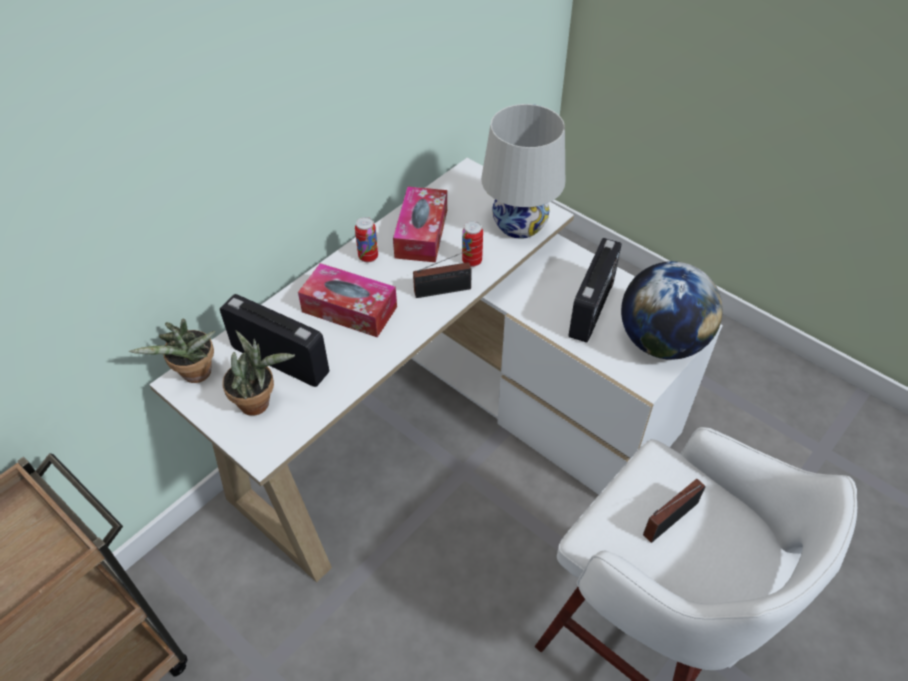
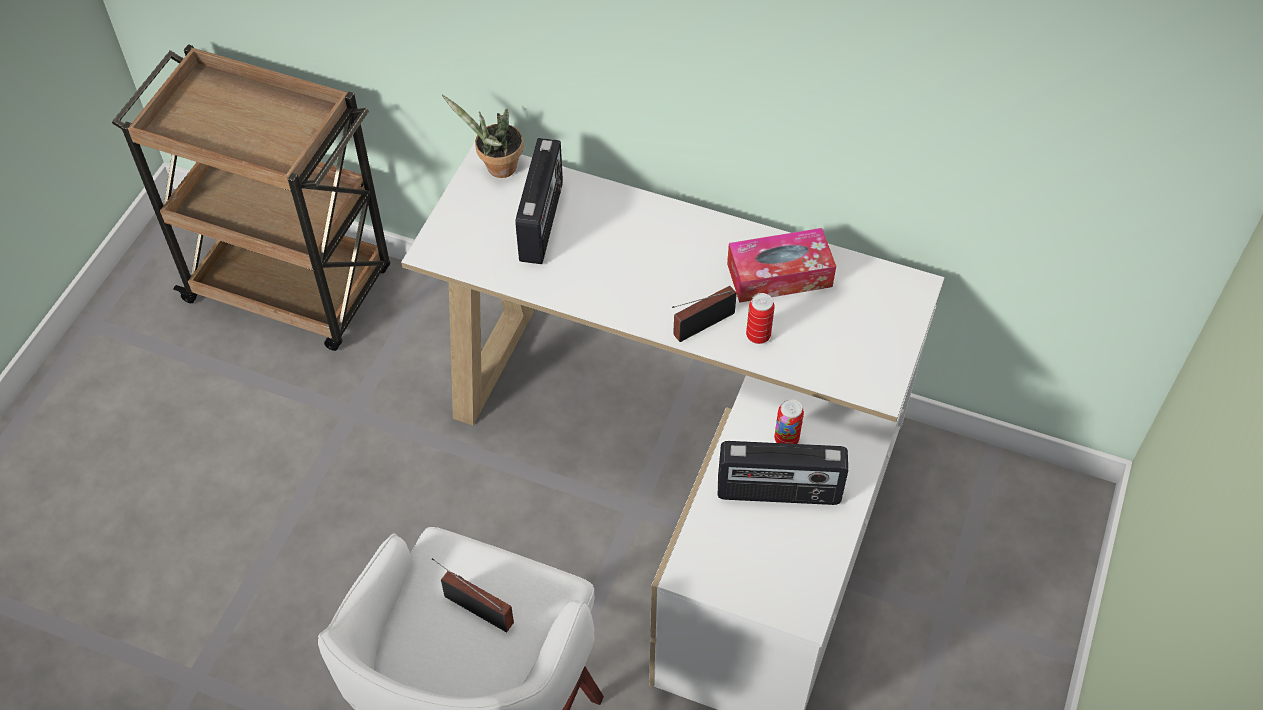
camera: 70 degrees right, 5 degrees up
potted plant [222,331,295,416] -> none
tissue box [298,263,397,337] -> none
can [355,217,378,263] -> can moved to [774,399,804,444]
radio [413,246,477,298] -> radio turned 90 degrees clockwise [672,286,737,342]
white table lamp [481,104,565,239] -> none
globe [621,261,723,360] -> none

